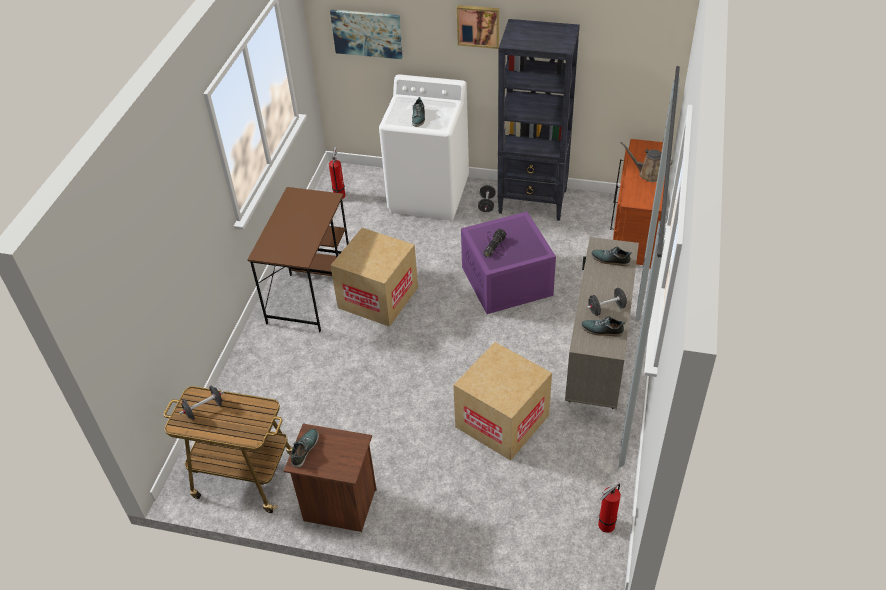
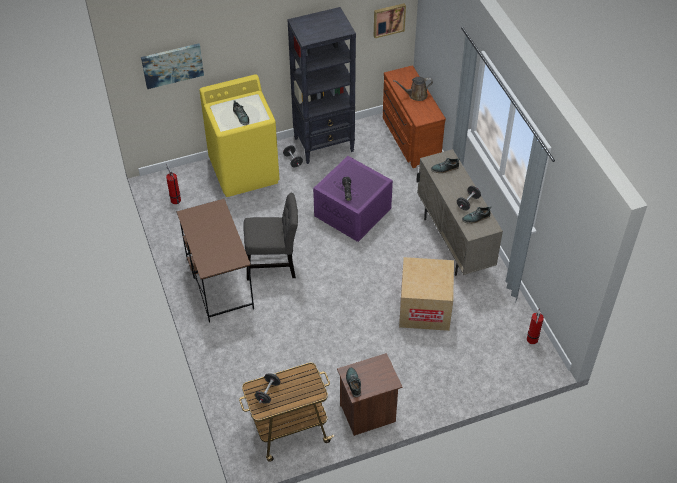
camera: 35 degrees left, 5 degrees up
cardboard box [330,228,418,327] -> grey chair [243,193,298,281]
white washing machine [379,74,469,220] -> yellow washing machine [199,74,280,197]
picture [457,5,499,49] -> picture moved to [374,3,406,38]

